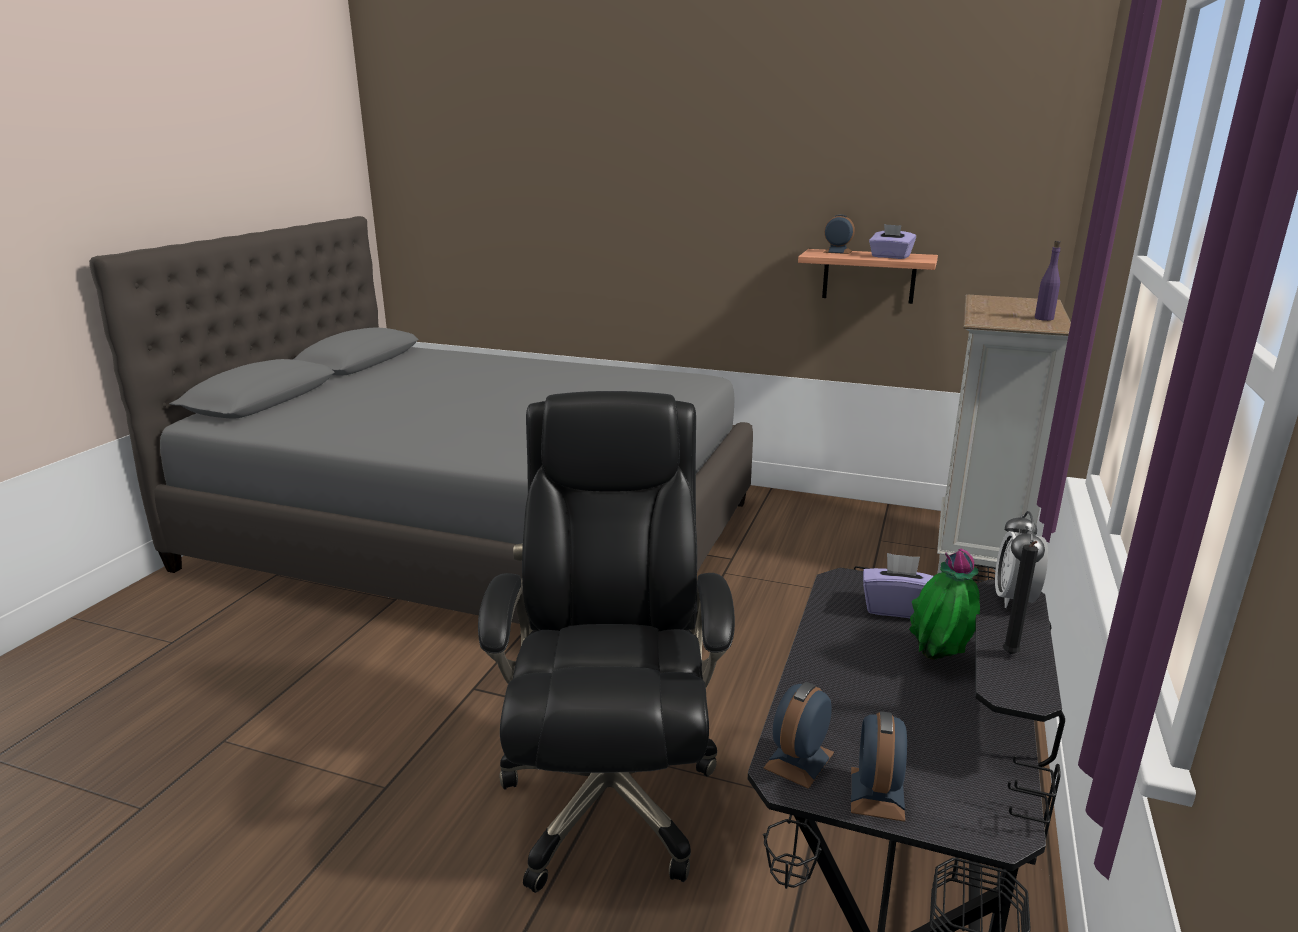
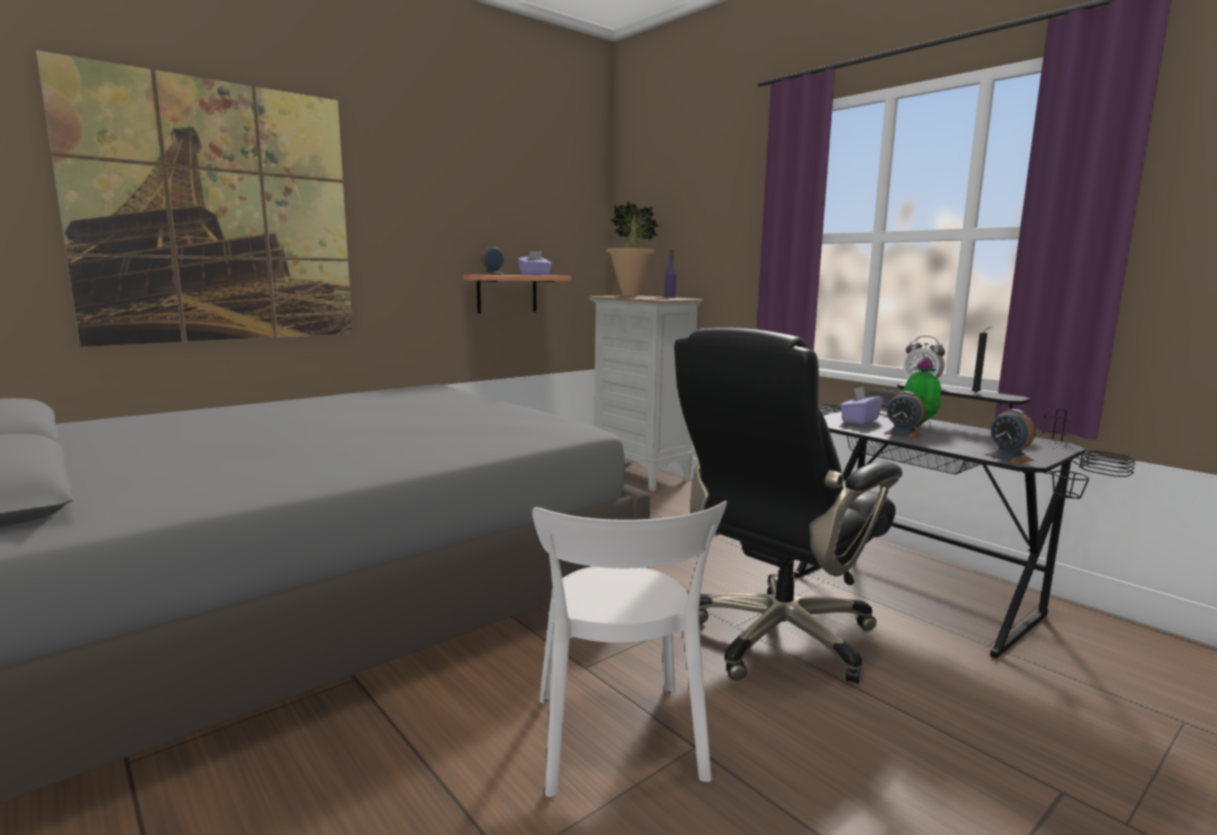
camera: 60 degrees left, 10 degrees down
black office chair [478,391,735,893] -> black office chair turned 75 degrees counterclockwise [674,328,902,684]
alarm clock [851,711,907,822] -> alarm clock moved to [884,391,925,439]
none -> picture [36,50,353,347]
none -> white chair [532,500,727,797]
none -> potted plant [606,201,659,297]

